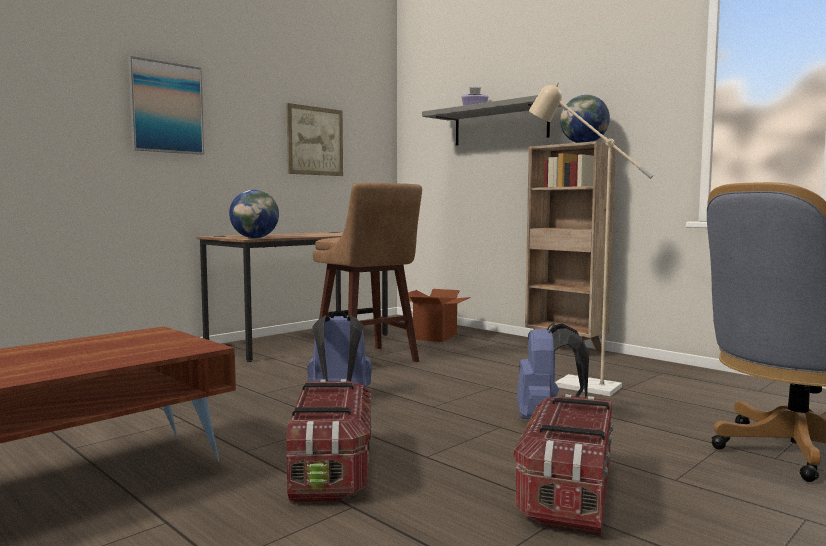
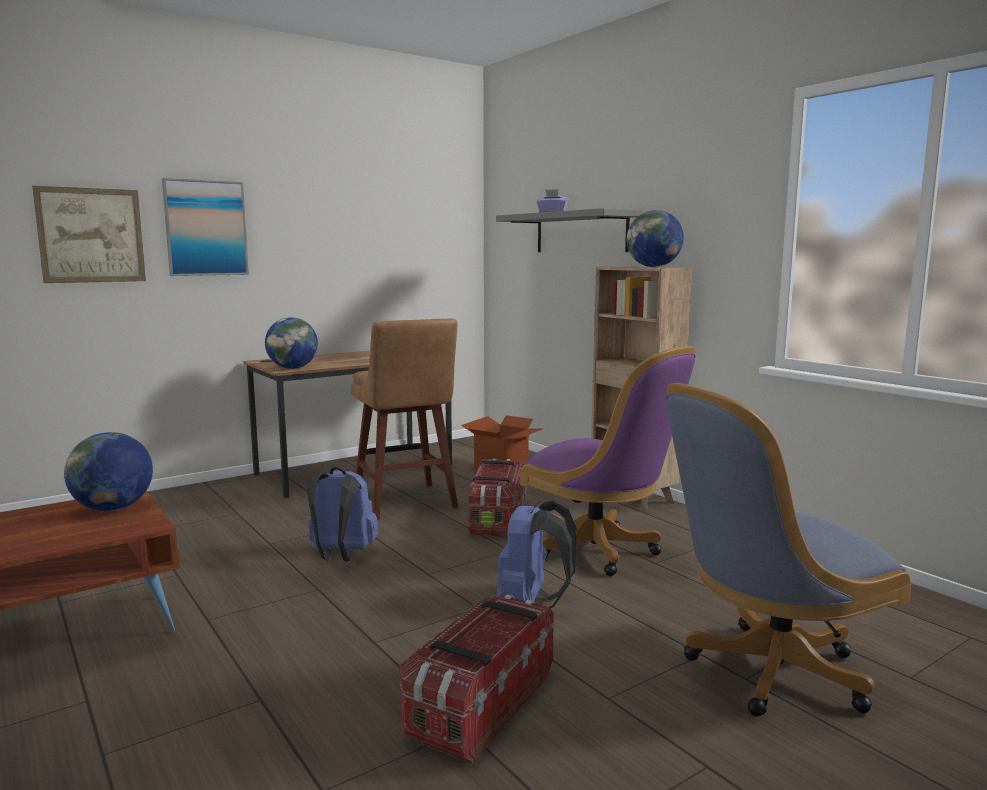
camera: 10 degrees right, 5 degrees up
storage box [286,379,372,503] -> storage box moved to [469,459,526,536]
picture [287,103,343,176] -> picture moved to [32,186,146,283]
beige floor lamp [529,82,653,396] -> purple office chair [520,346,696,576]
none -> globe [64,432,153,511]

